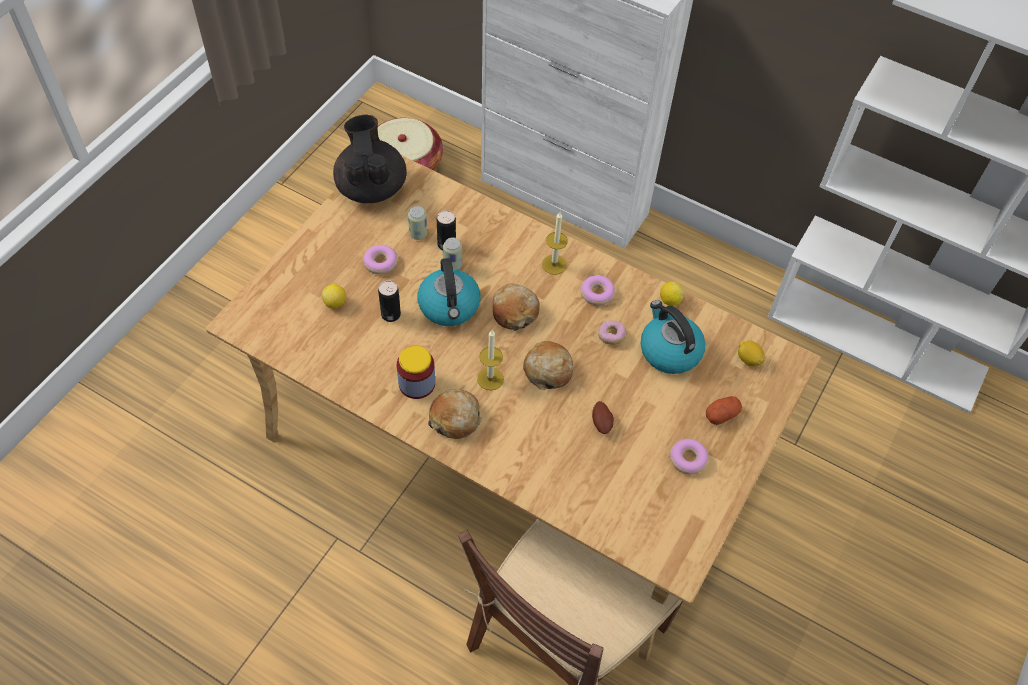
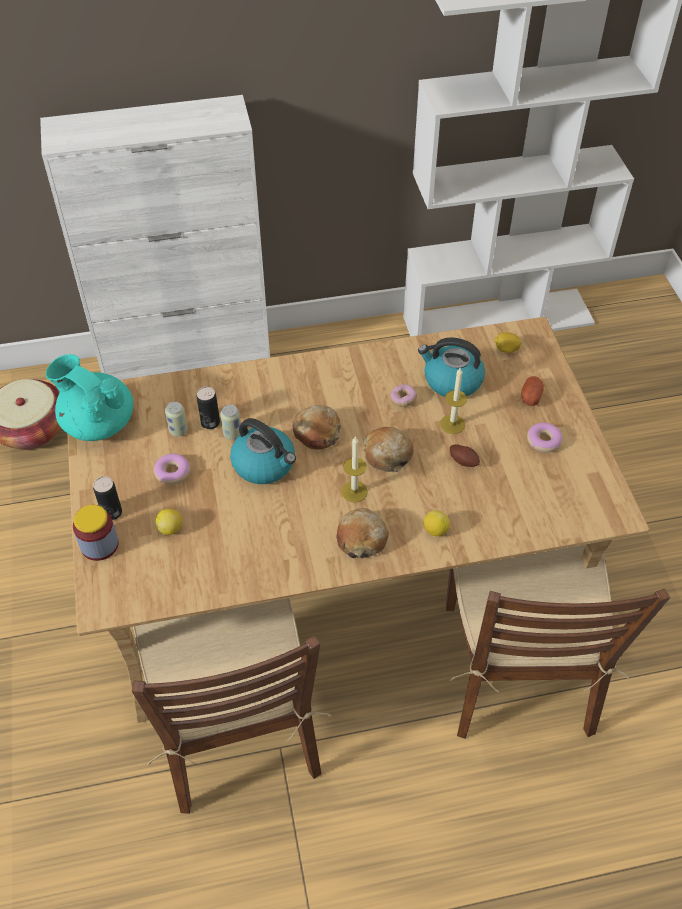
camera: 40 degrees left, 5 degrees down
black teapot [333,115,407,203] -> turquoise teapot [46,354,133,441]
can [378,280,401,322] -> can moved to [93,476,122,520]
jar [397,346,435,399] -> jar moved to [73,505,119,561]
candle [542,212,568,275] -> candle moved to [440,368,467,434]
donut [580,275,615,306] -> none
lemon [660,281,684,306] -> lemon moved to [423,510,450,536]
none -> brown chair [132,598,332,814]

